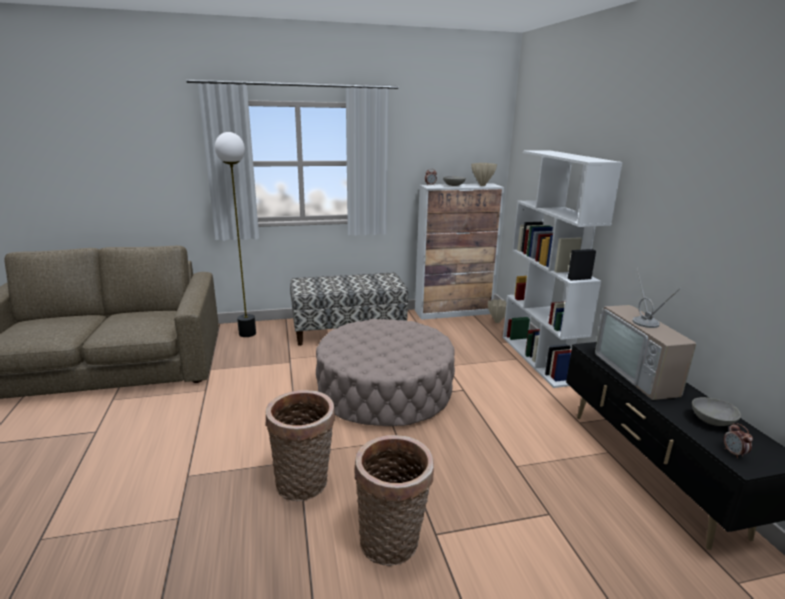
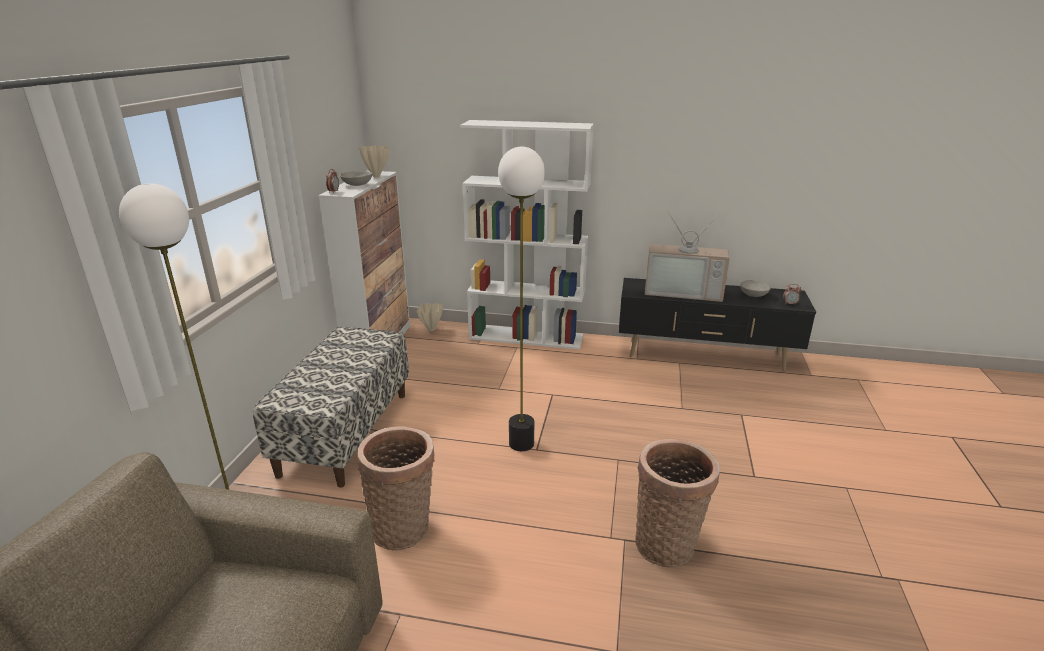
camera: 65 degrees left, 5 degrees up
beige ottoman [316,319,455,426] -> floor lamp [498,147,545,451]
basket [355,435,434,566] -> basket moved to [357,426,435,550]

